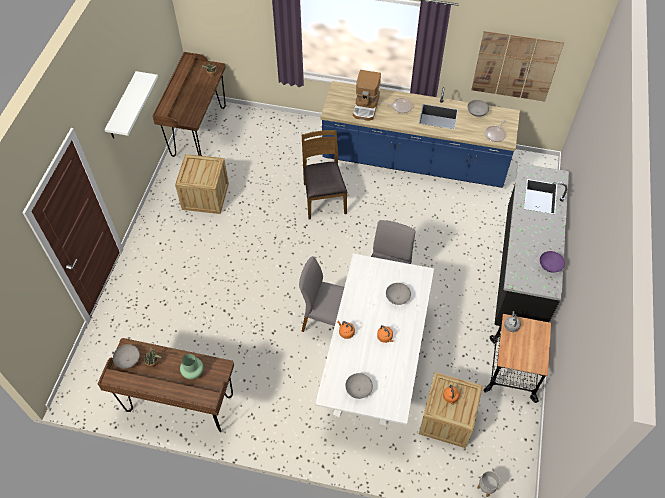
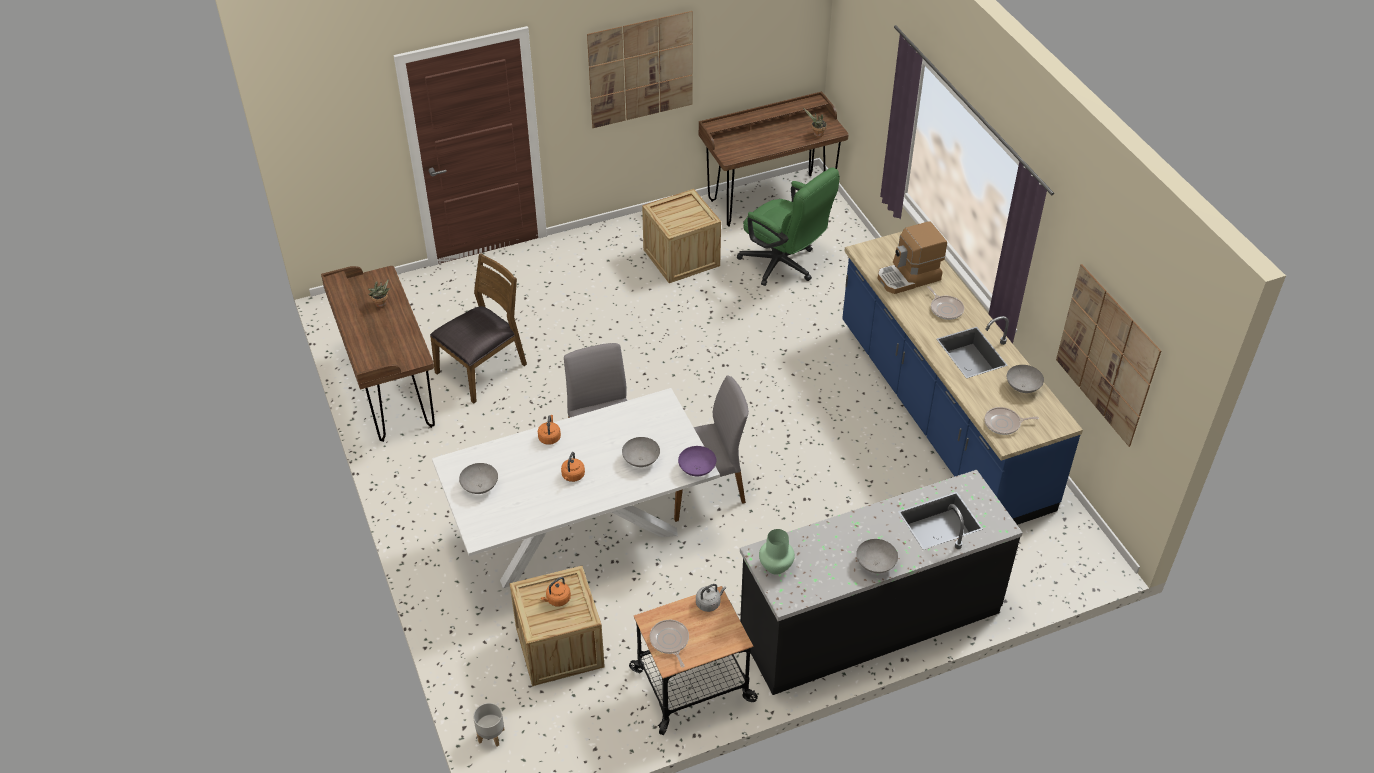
camera: 55 degrees right, 10 degrees down
white shelf [105,71,158,139] -> picture [587,11,693,128]
grey bowl [113,344,140,369] -> grey bowl moved to [856,539,898,573]
green vase [180,354,203,380] -> green vase moved to [759,529,795,575]
brown chair [302,130,348,219] -> brown chair moved to [430,253,527,404]
purple bowl [540,251,565,273] -> purple bowl moved to [678,446,716,476]
none -> frying pan [650,620,689,667]
none -> green office chair [737,168,840,286]

